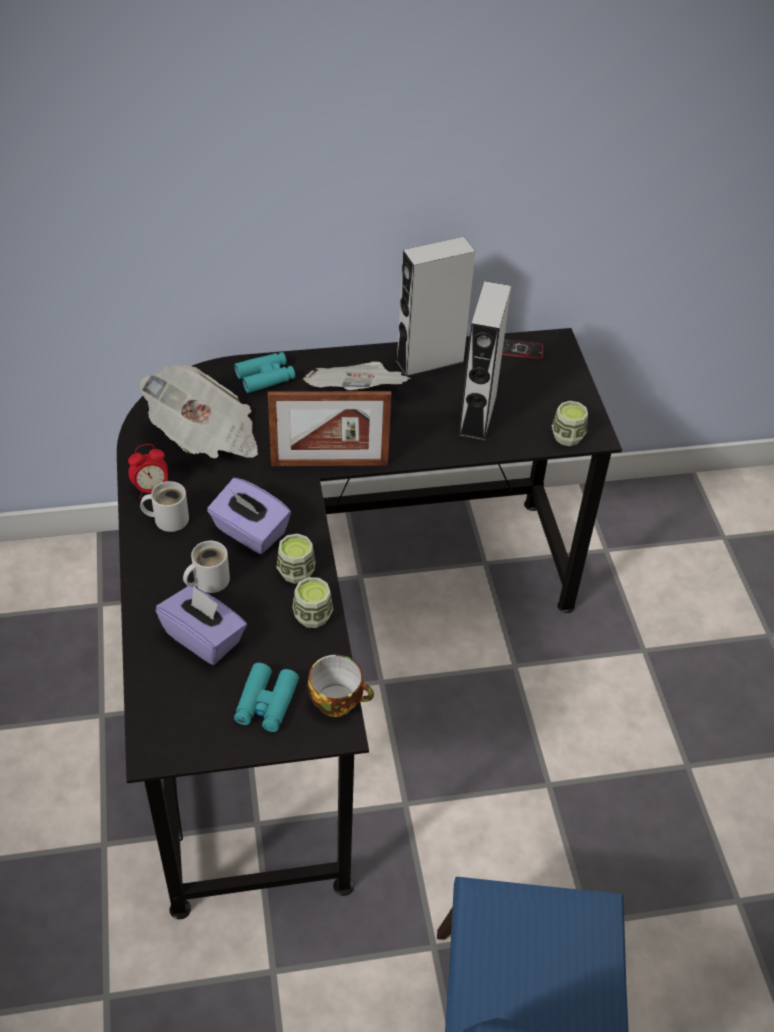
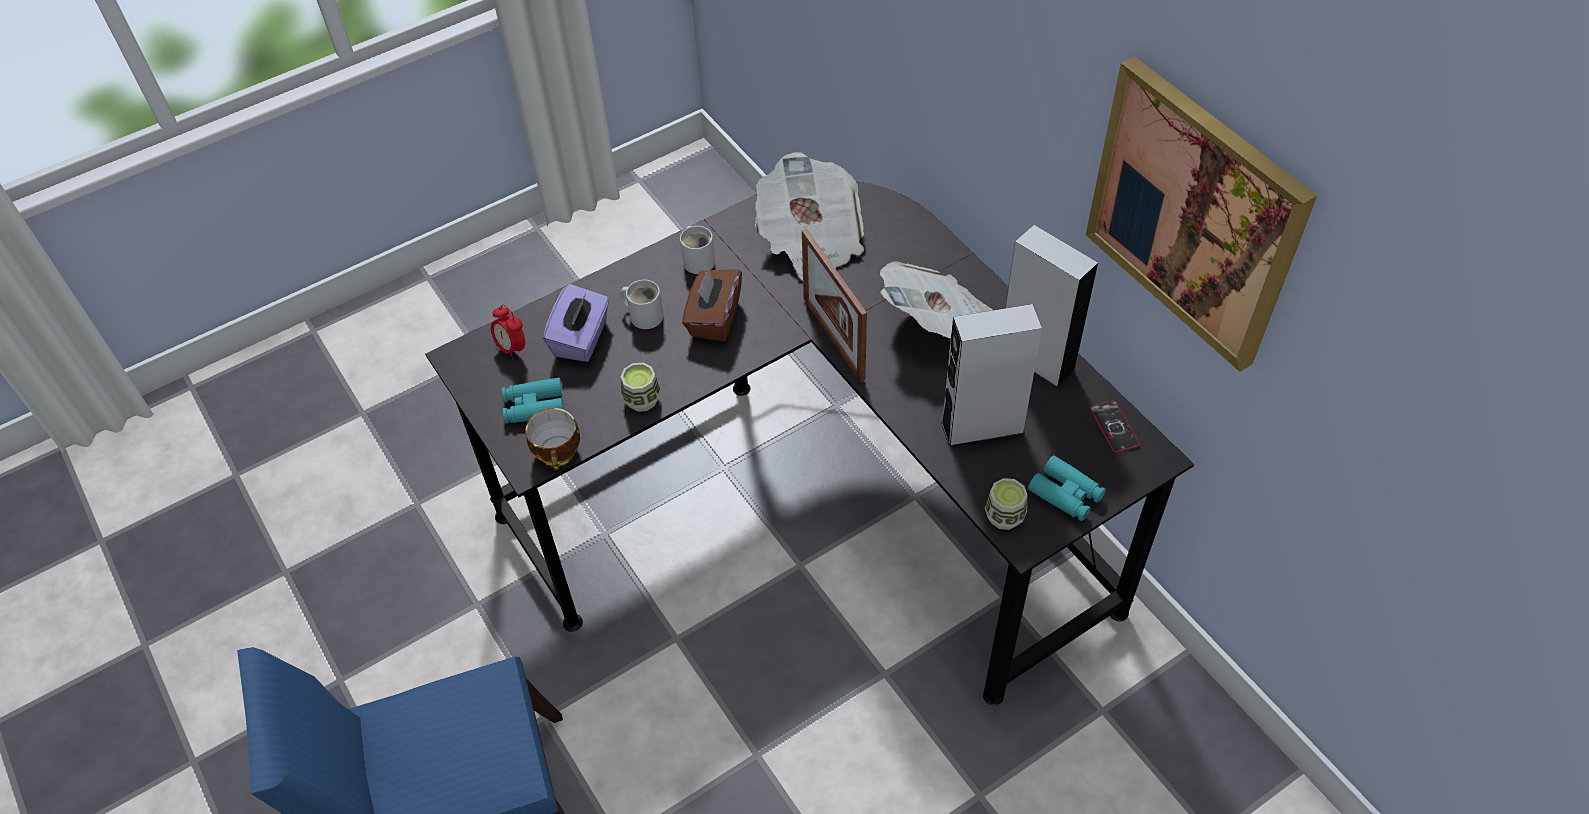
camera: 70 degrees right, 5 degrees up
alarm clock [128,444,168,498] -> alarm clock moved to [491,305,525,360]
purple tissue box [207,478,291,554] -> brown tissue box [682,269,742,341]
turquoise binoculars [234,352,295,393] -> turquoise binoculars moved to [1028,455,1106,521]
cup [277,534,316,584] -> none
none -> picture [1086,56,1317,372]

